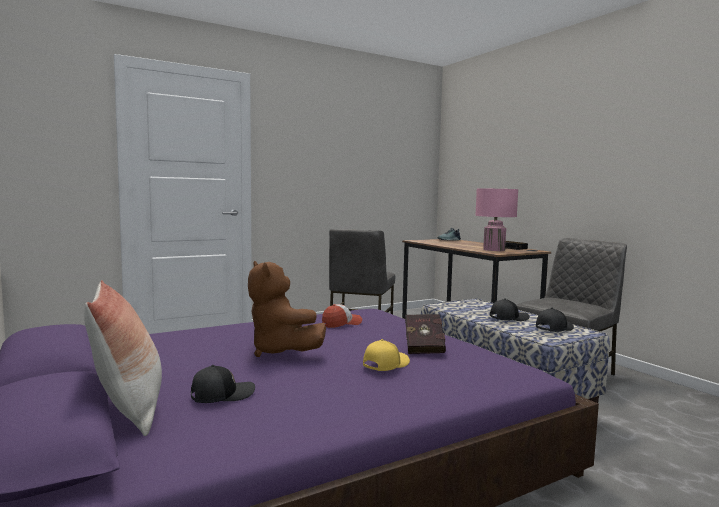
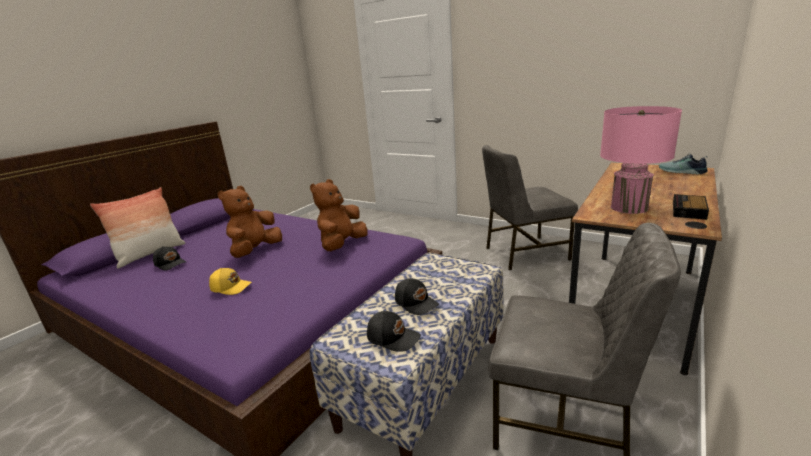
camera: 65 degrees right, 15 degrees up
cap [322,304,362,328] -> brown plush toy [310,179,368,251]
red book [405,314,446,354] -> none

